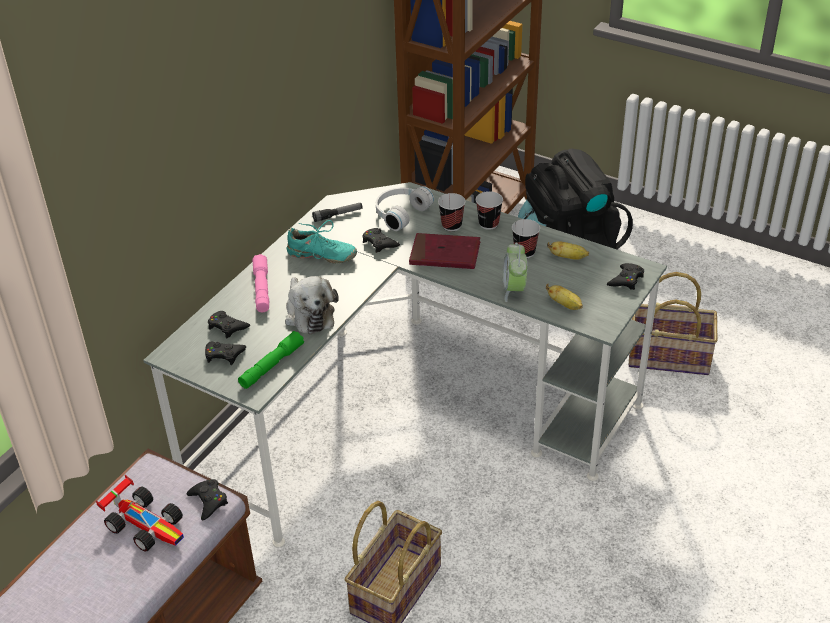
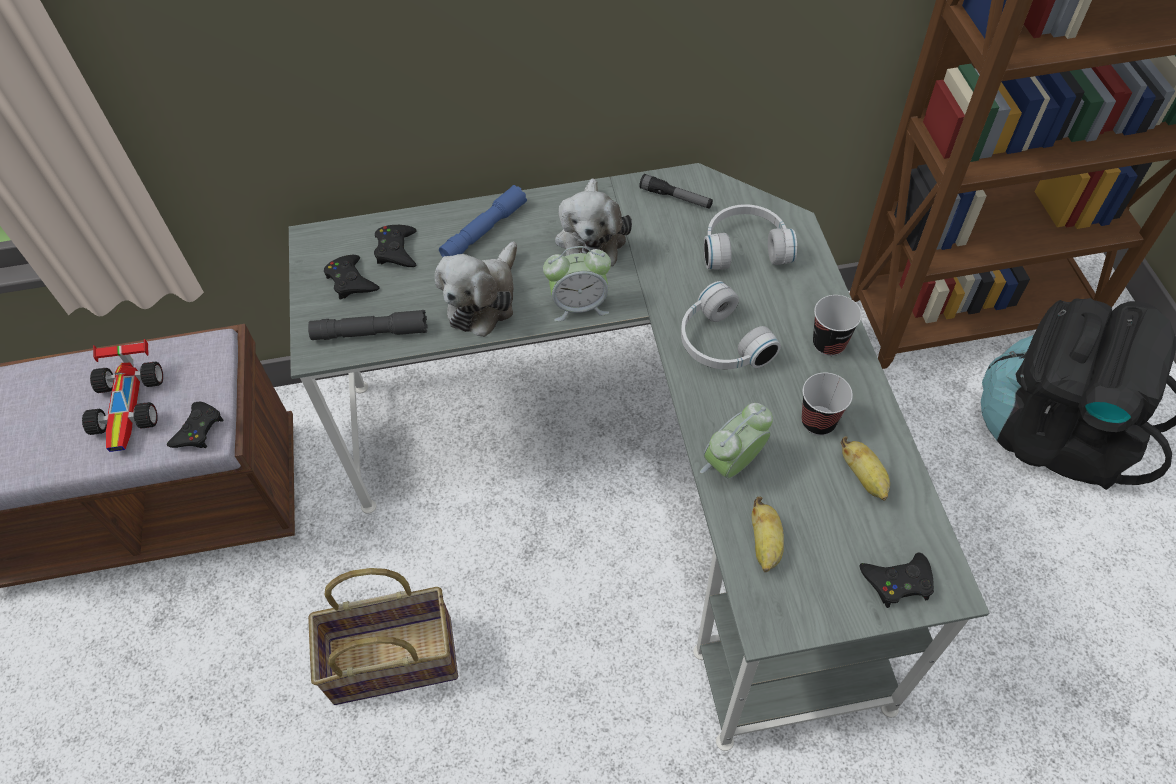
camera: 50 degrees right, 15 degrees up
green flashlight [238,331,304,389] -> grey flashlight [308,310,427,340]
pink flashlight [252,254,269,312] -> blue flashlight [439,185,527,257]
turquoise shoe [287,220,357,263] -> plush toy [555,178,632,266]
black game controller [362,228,400,253] -> none
red book [409,233,480,269] -> white headphones [681,281,781,369]
cup [438,193,465,231] -> none
basket [629,272,718,375] -> none
none -> alarm clock [543,246,611,321]

